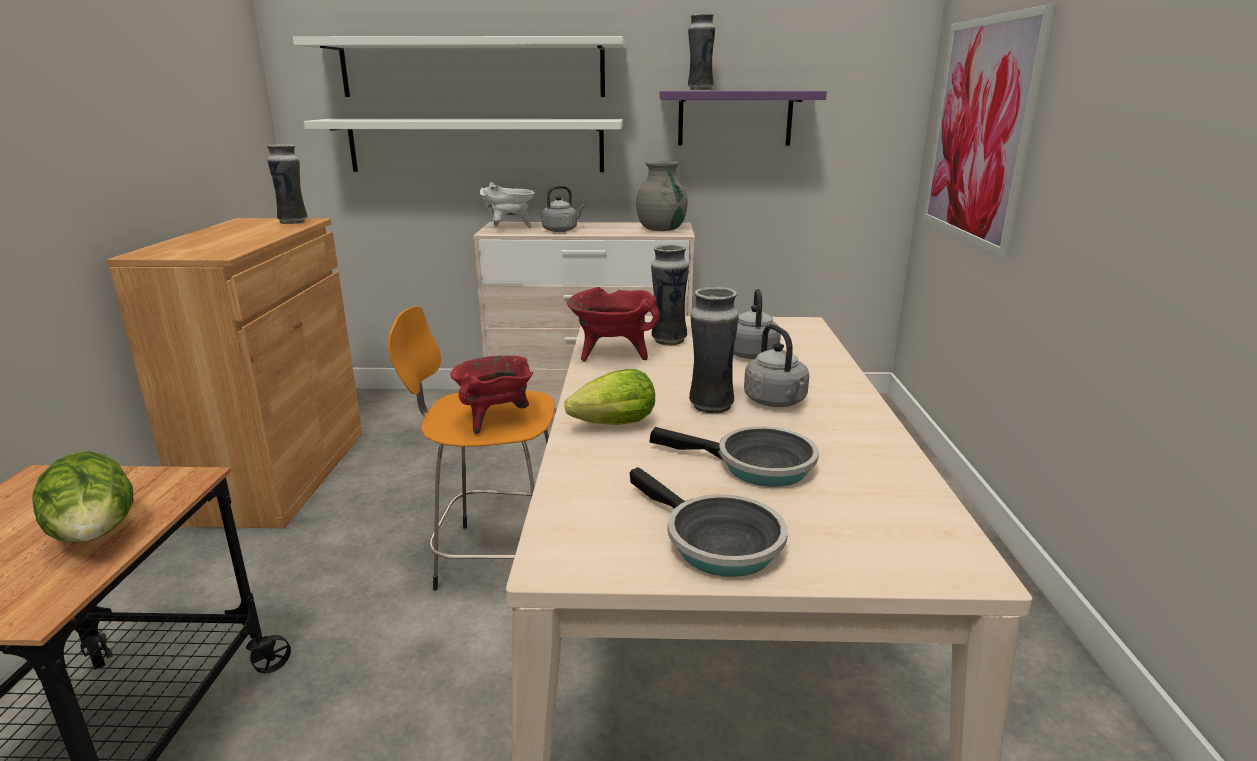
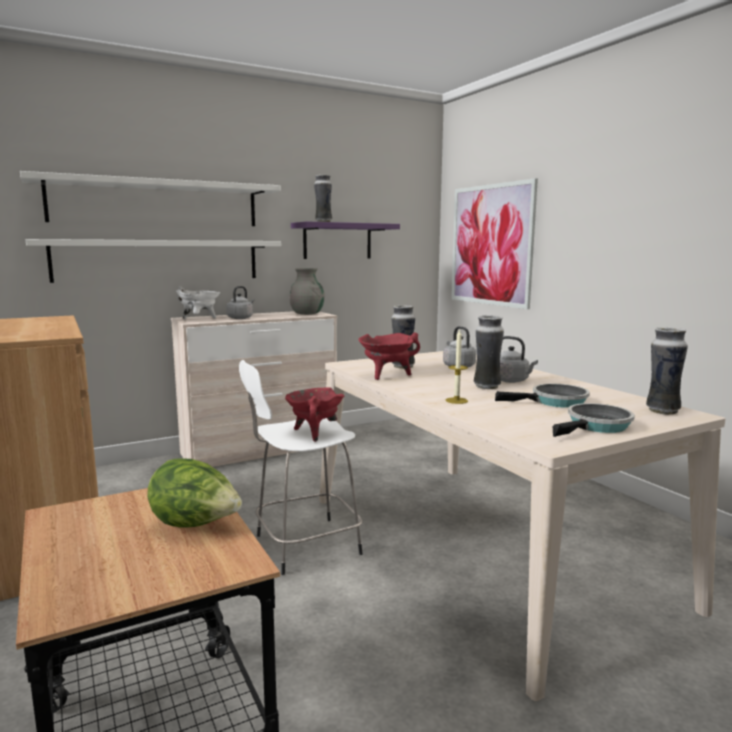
camera: 30 degrees left, 10 degrees down
vase [267,144,307,224] -> vase moved to [646,328,688,415]
orange stool [388,306,555,591] -> white stool [239,360,363,575]
lettuce [564,369,655,425] -> candle [446,329,468,404]
frying pan [630,467,788,577] -> frying pan turned 60 degrees counterclockwise [553,403,635,437]

